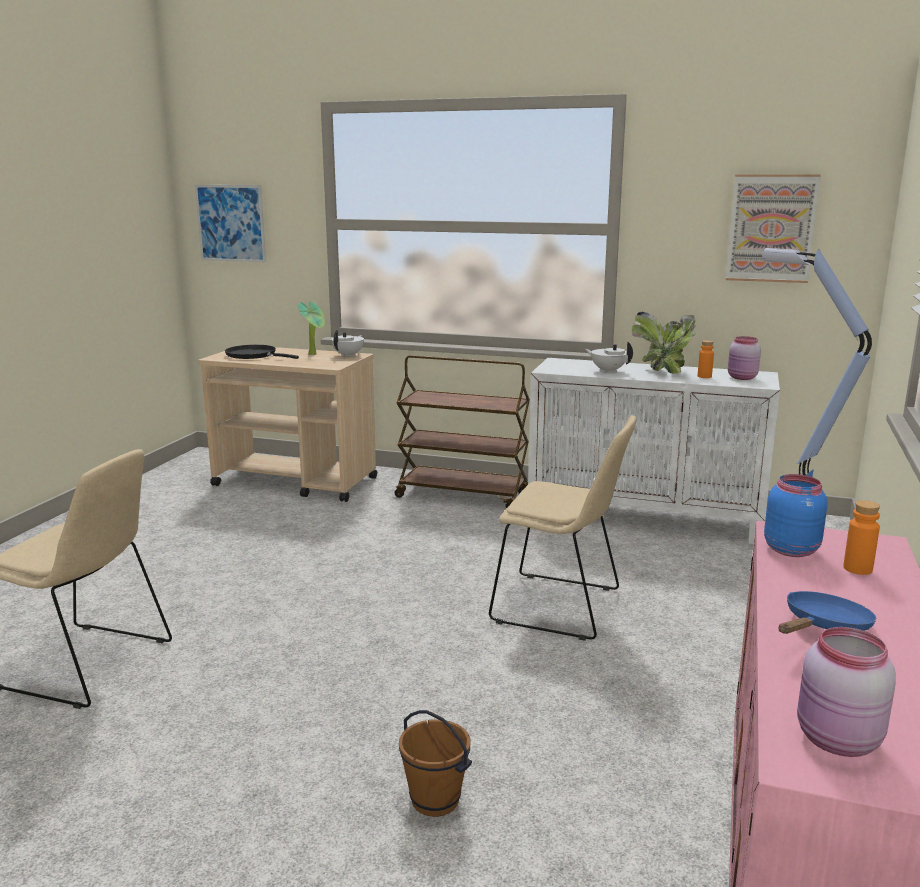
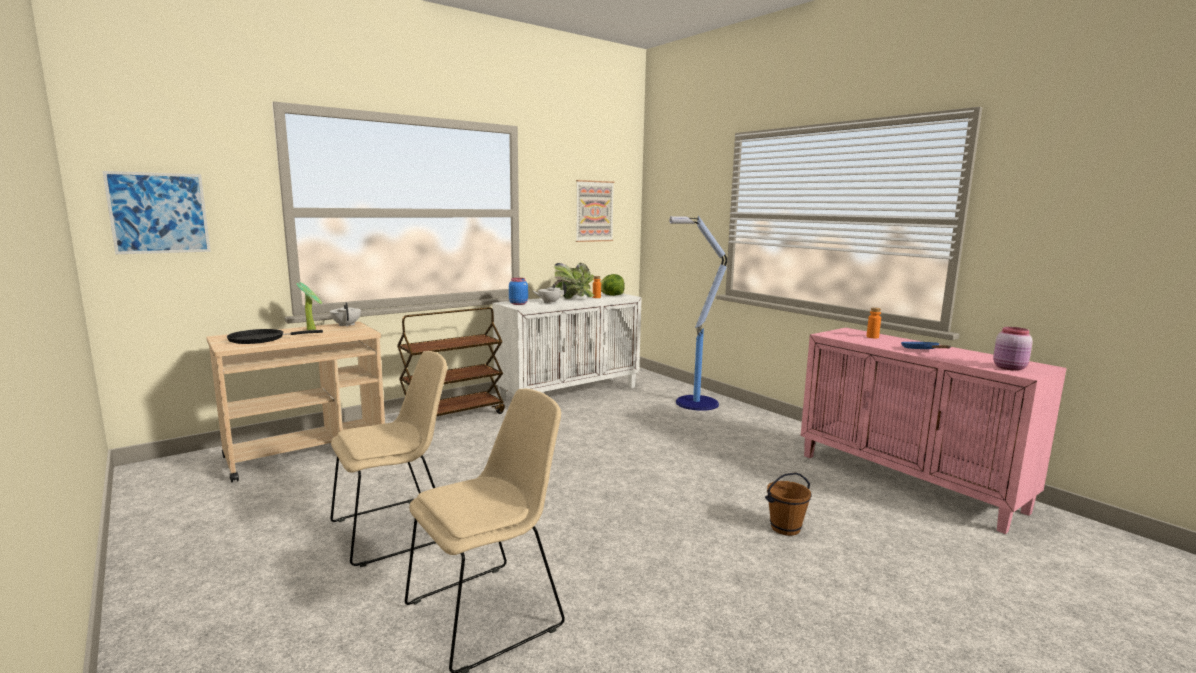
camera: 55 degrees left, 5 degrees down
beige chair [489,415,636,641] -> beige chair moved to [330,351,447,567]
pink jar [728,336,761,380] -> lettuce [600,274,625,296]
blue jar [764,474,828,557] -> blue jar moved to [509,278,528,305]

